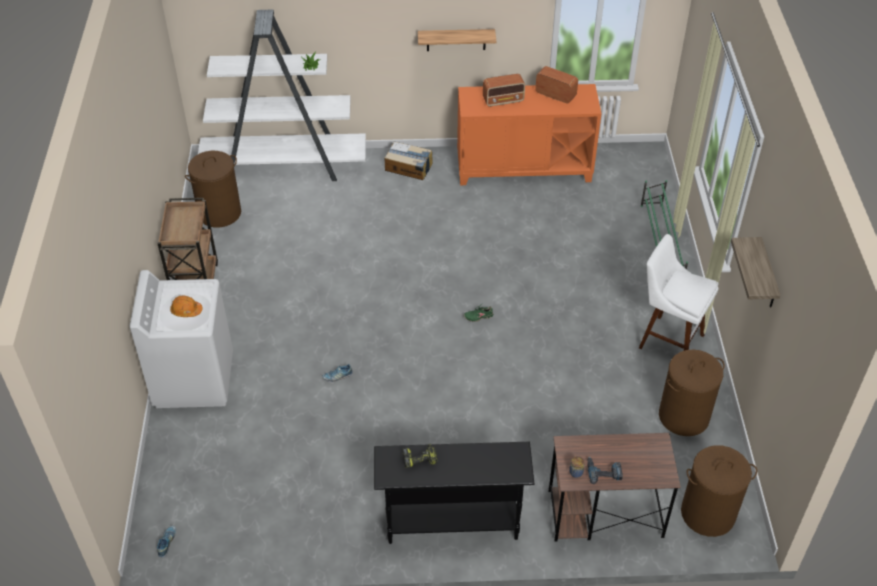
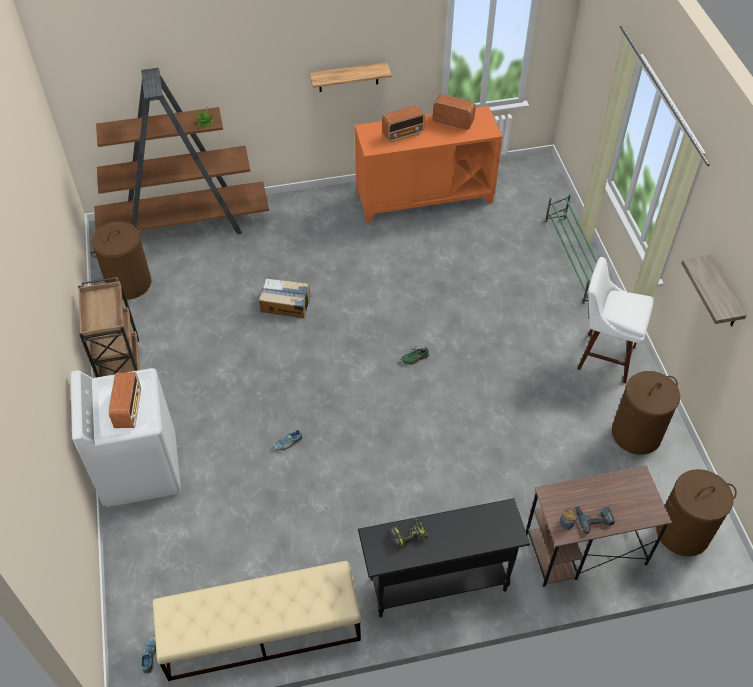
camera: 10 degrees left, 5 degrees up
orange hard hat [170,296,203,317] -> radio [109,372,141,428]
white bookcase [198,10,366,181] -> brown bookcase [94,68,269,234]
cardboard box [385,142,433,180] -> cardboard box moved to [259,278,310,318]
none -> beige bench [153,561,362,681]

